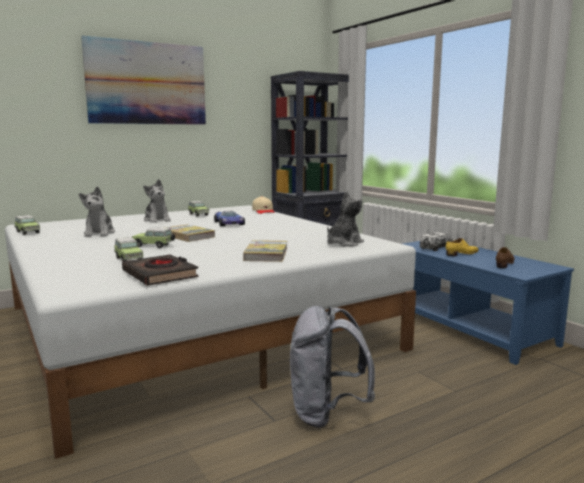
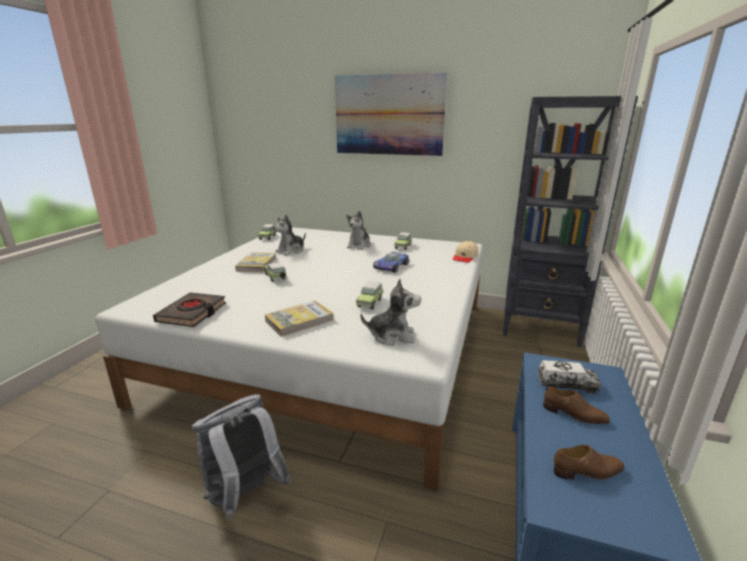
camera: 50 degrees right, 10 degrees up
toy car [114,237,143,262] -> toy car moved to [356,281,383,309]
book [166,224,215,242] -> book moved to [235,252,276,272]
yellow shoe [446,238,479,256] -> brown shoe [543,386,610,424]

